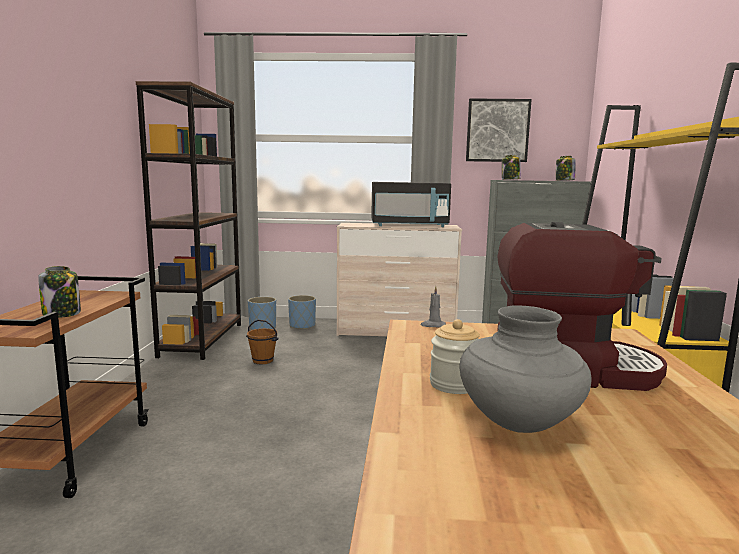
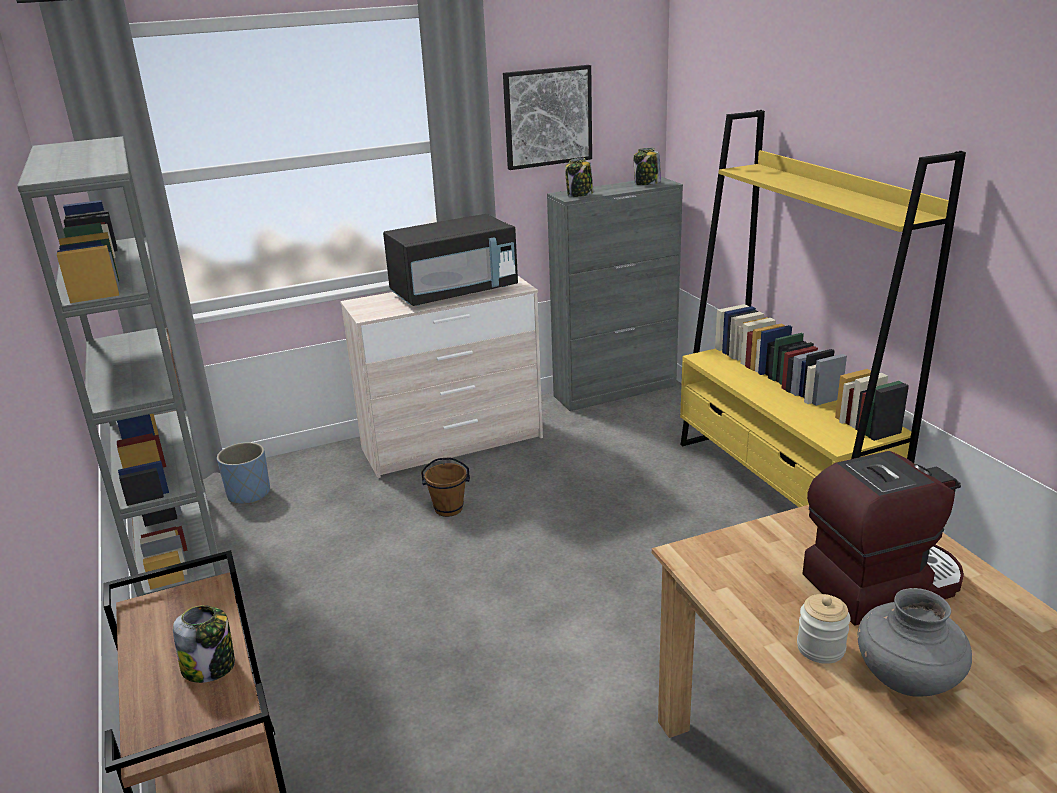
camera: 25 degrees left, 15 degrees up
brown bookcase [136,81,241,360] -> grey bookcase [17,136,223,597]
brown bucket [246,320,279,364] -> brown bucket moved to [421,457,470,517]
blue planter [288,295,316,329] -> none
grey candle [420,286,446,327] -> none

